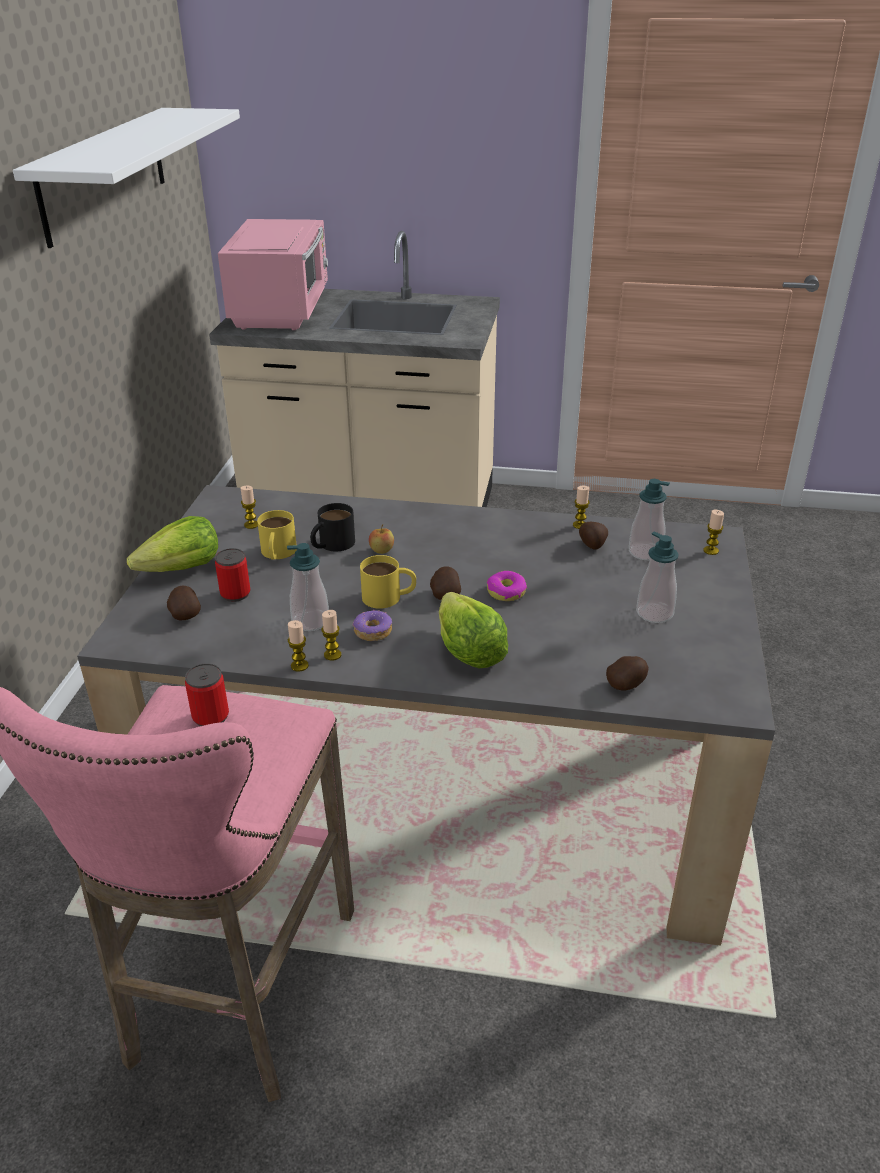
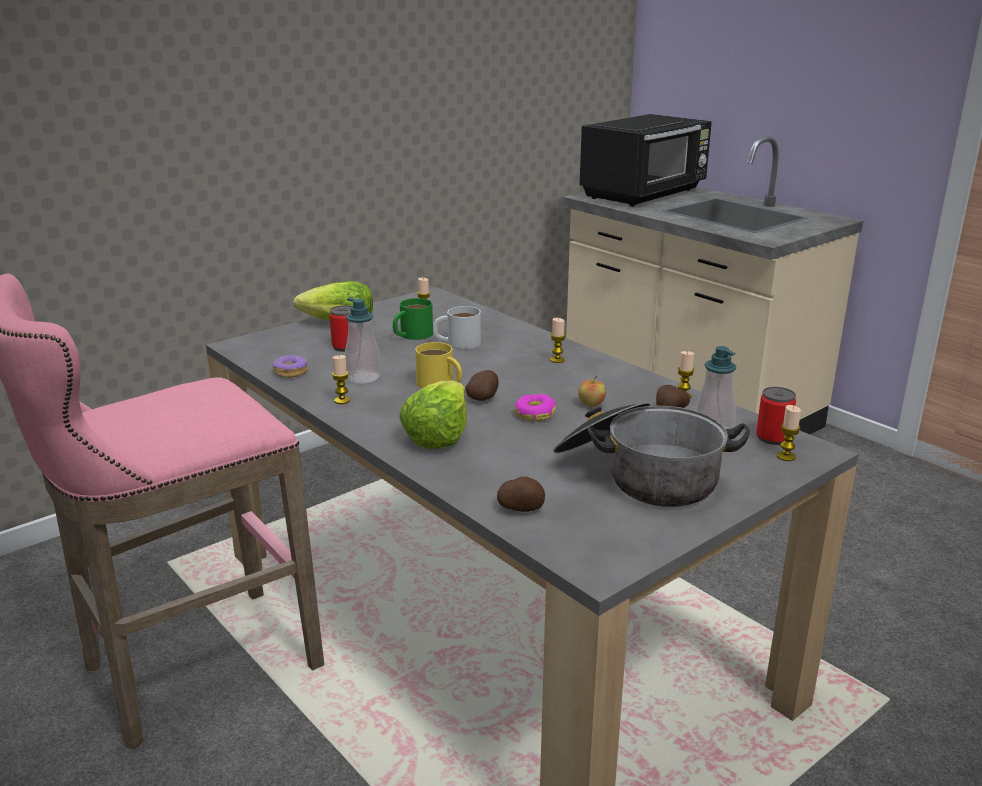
camera: 40 degrees right, 10 degrees down
white shelf [13,108,240,248] -> none
potato [167,586,201,620] -> none
can [185,664,229,726] -> can moved to [756,387,796,445]
pink microwave [218,219,328,330] -> black microwave [579,114,712,207]
yellow mug [257,510,297,560] -> green mug [393,298,433,340]
candle [288,620,309,672] -> candle moved to [550,318,566,363]
black mug [310,503,355,551] -> white mug [433,306,481,349]
donut [353,609,392,641] -> donut moved to [273,354,308,378]
apple [369,524,394,554] -> apple moved to [578,375,606,407]
soap dispenser [636,531,678,623] -> cooking pot [553,402,750,507]

